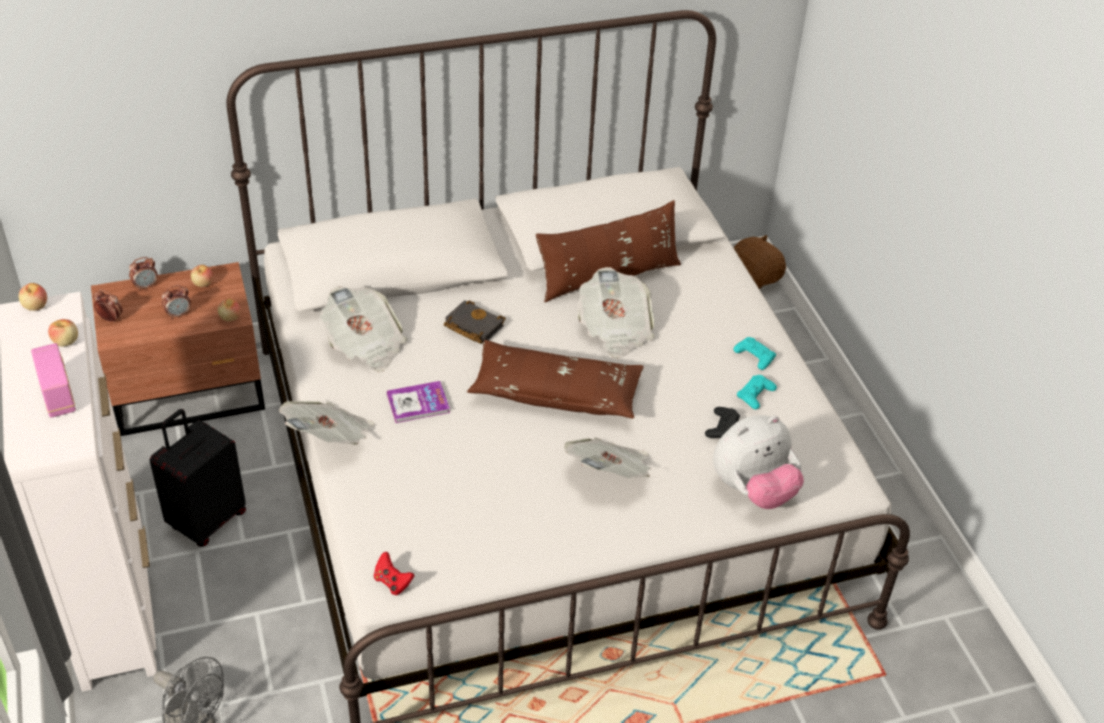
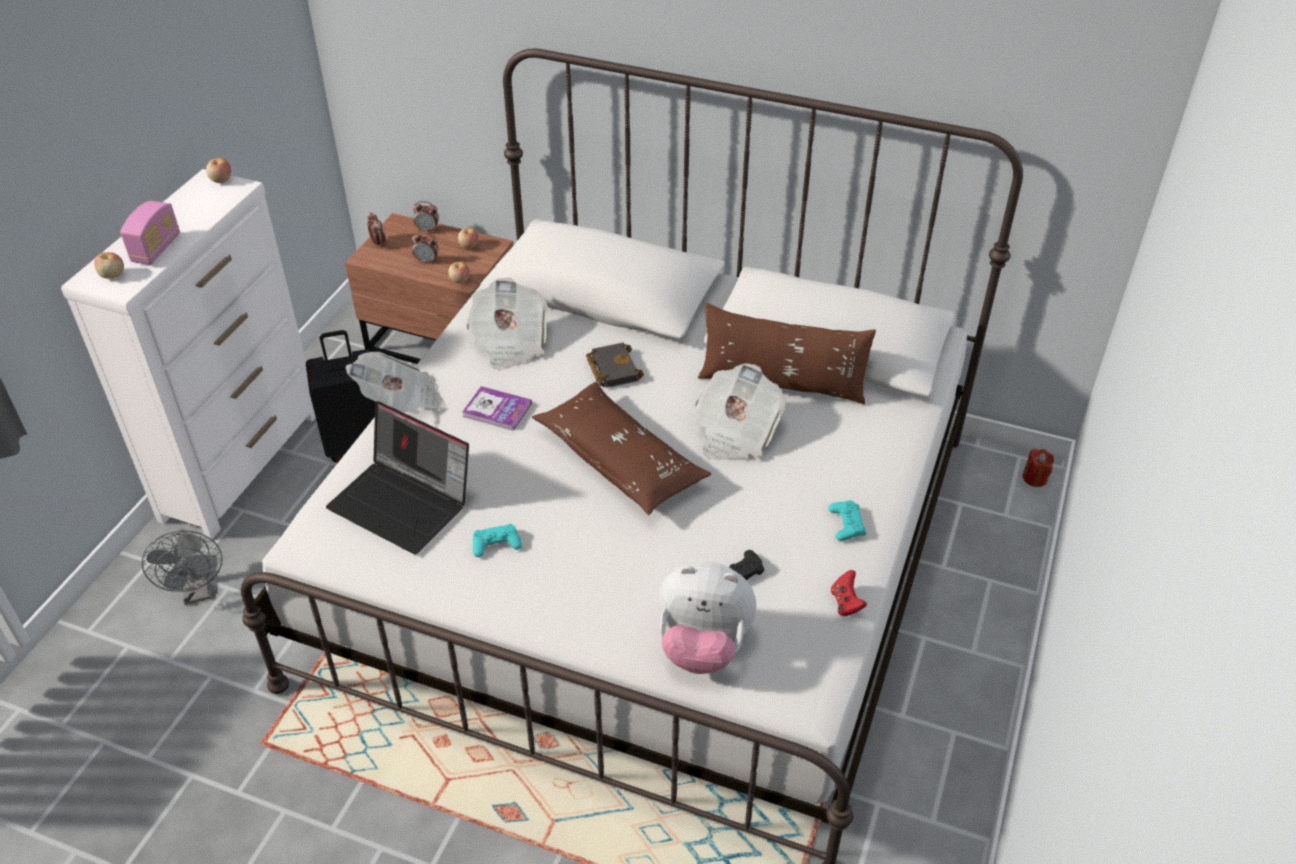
camera: 40 degrees right, 0 degrees up
apple [48,319,78,347] -> apple moved to [94,252,124,279]
red game controller [374,552,414,595] -> red game controller moved to [831,570,867,616]
newspaper [564,437,651,478] -> none
brown plush toy [734,235,786,289] -> red candle [1023,449,1054,487]
turquoise game controller [737,375,777,409] -> turquoise game controller moved to [473,524,522,557]
none -> laptop [326,401,469,554]

